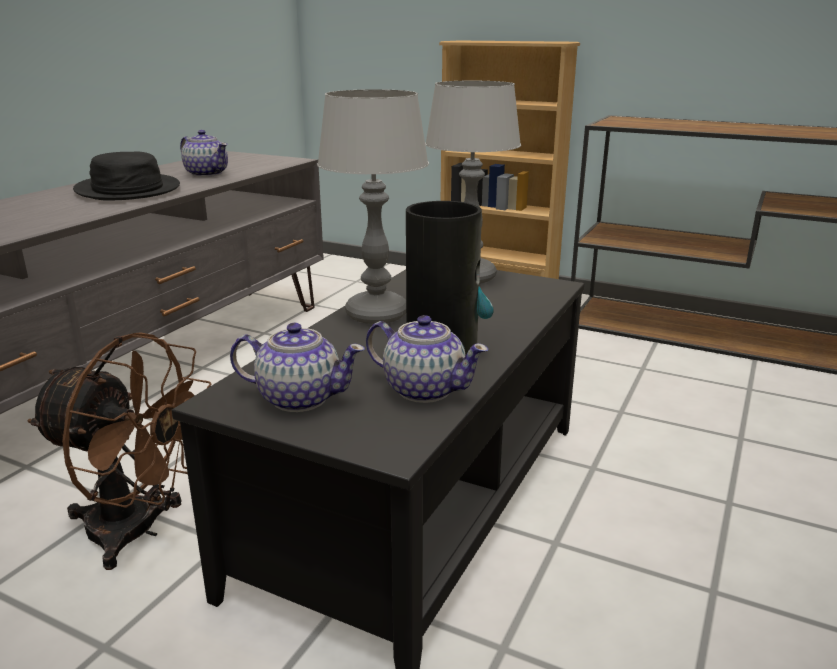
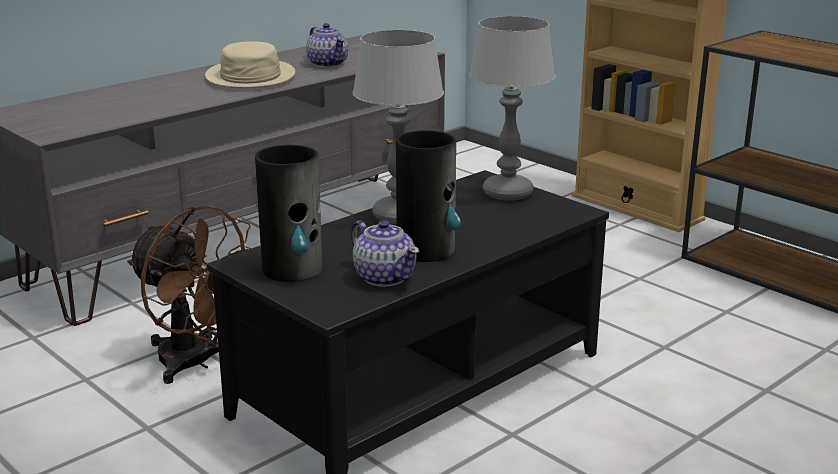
camera: 20 degrees right, 0 degrees up
black hat [73,152,180,200] -> beige hat [205,41,295,89]
teapot [230,323,365,412] -> vase [255,145,322,282]

